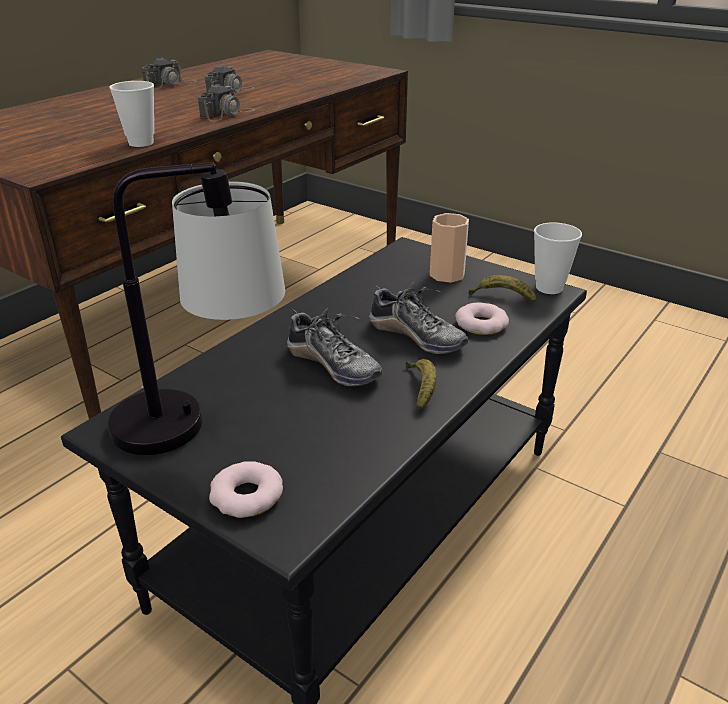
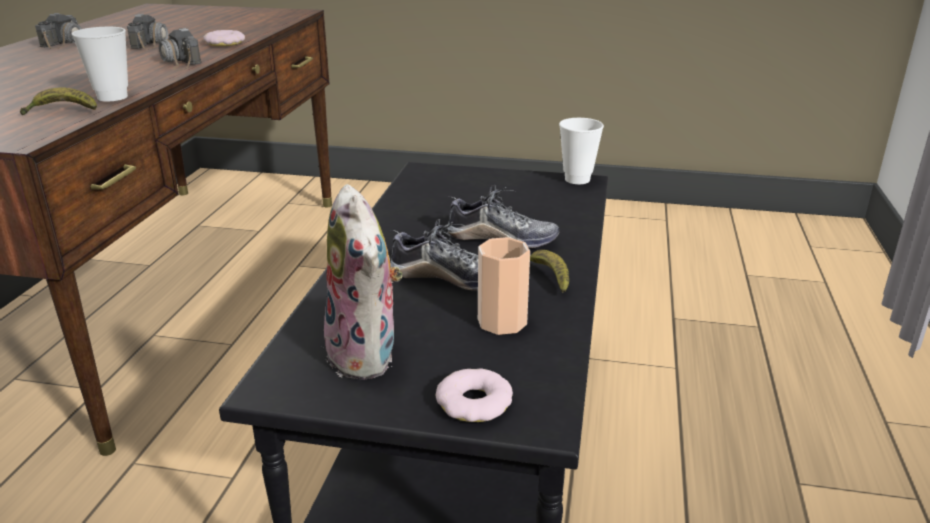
camera: 25 degrees left, 5 degrees down
table lamp [108,162,285,455] -> plush toy [322,184,402,380]
camera [198,84,255,121] -> camera turned 135 degrees clockwise [159,28,202,70]
cup [430,213,469,283] -> cup moved to [478,237,530,335]
donut [455,303,509,335] -> donut moved to [203,30,245,46]
banana [468,275,536,303] -> banana moved to [20,87,97,115]

